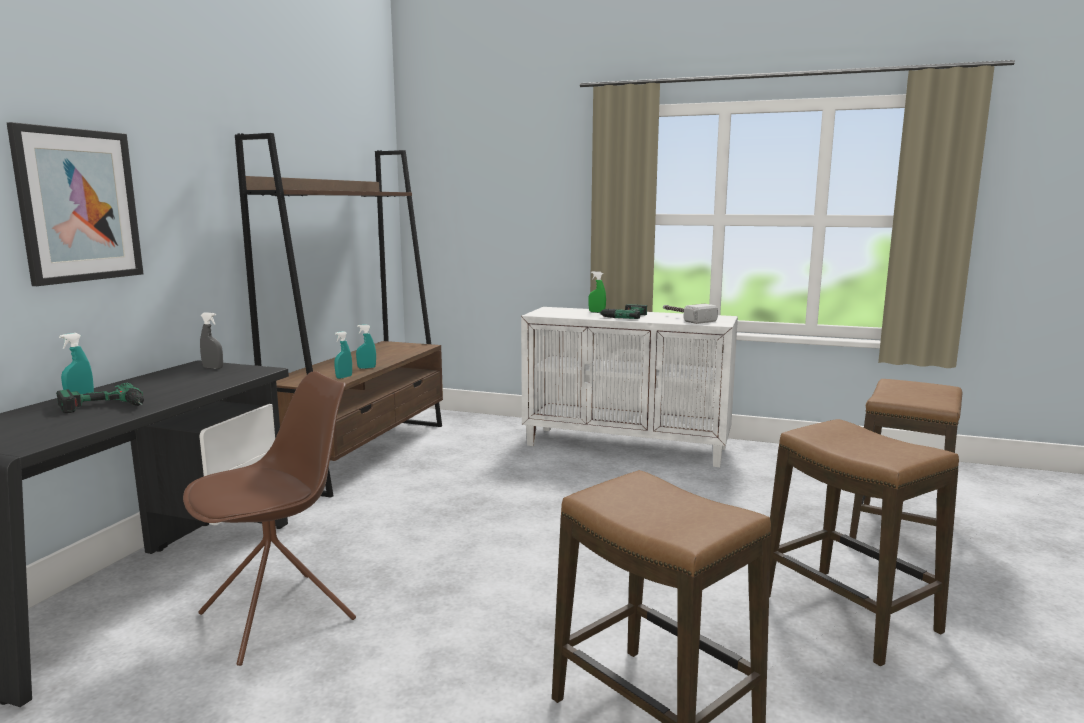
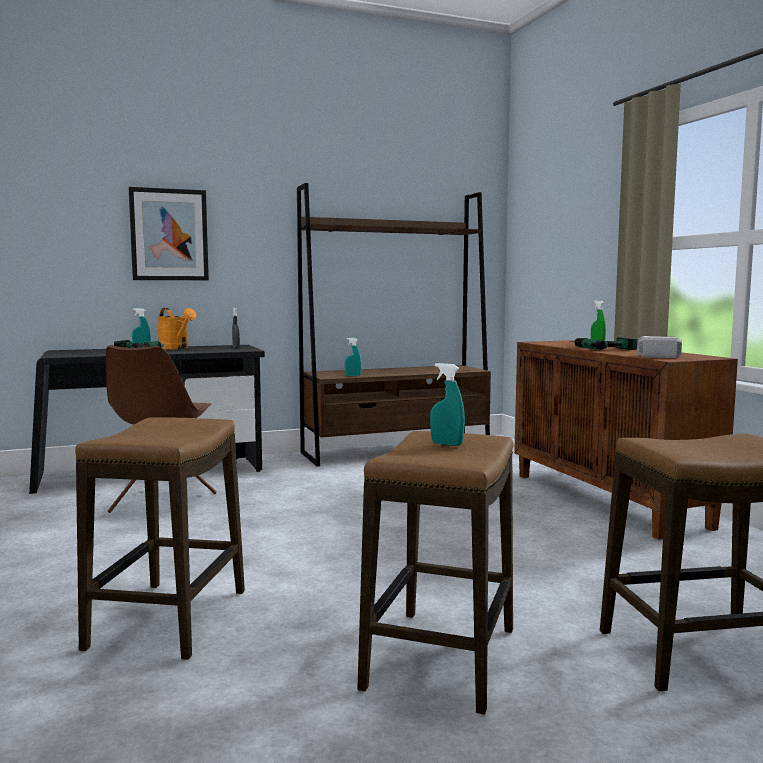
camera: 50 degrees right, 5 degrees down
brown chair [183,371,356,666] -> brown chair turned 90 degrees clockwise [106,345,217,513]
turquoise spray bottle [356,324,376,369] -> turquoise spray bottle moved to [430,363,465,446]
white cabinet [521,307,738,467] -> brown cabinet [514,340,738,540]
none -> orange watering can [157,308,196,349]

